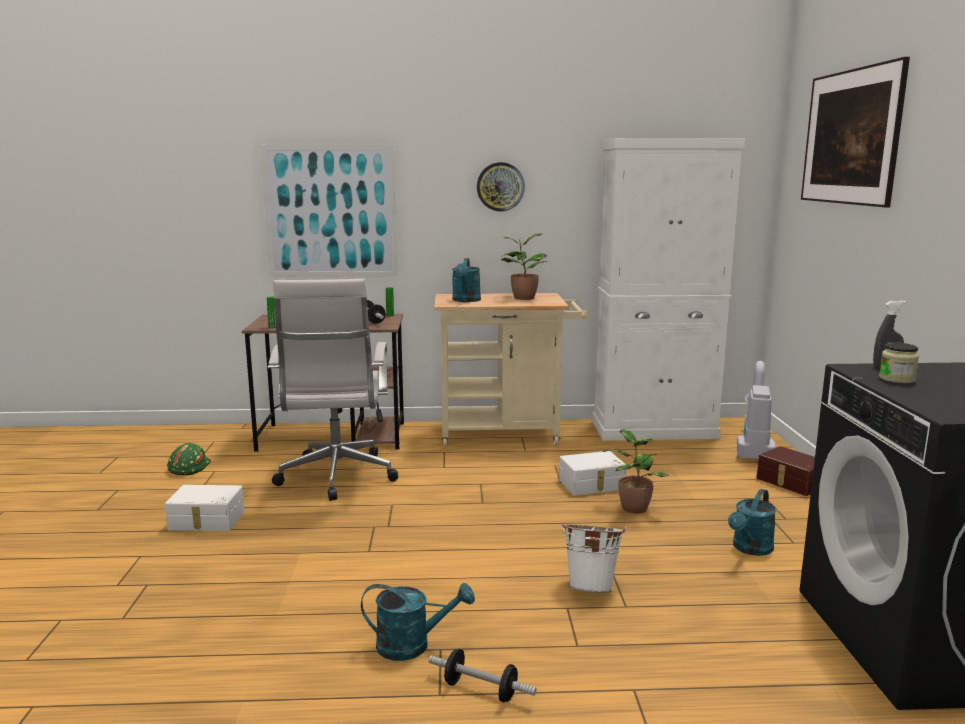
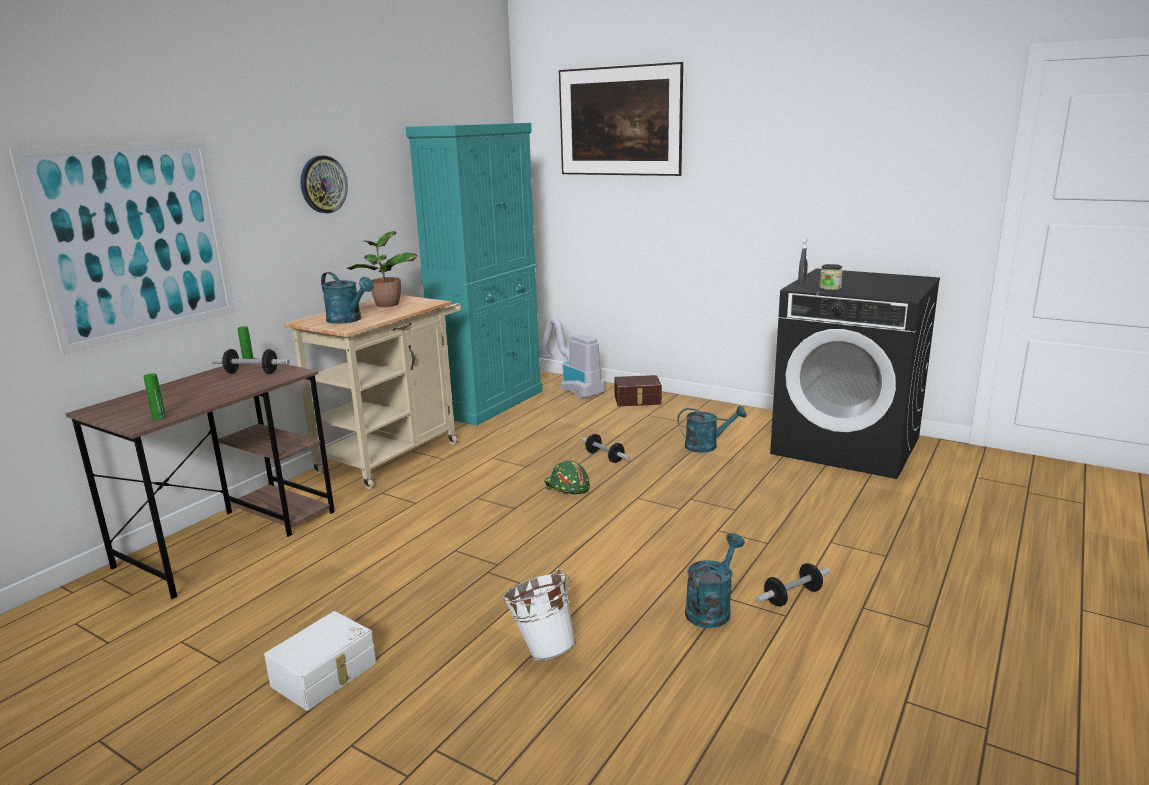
camera: 55 degrees left, 5 degrees up
green hard hat [167,443,211,475] -> green hard hat moved to [544,461,590,494]
white office chair [268,279,398,501] -> none
white storage box [559,451,626,495] -> none
white bucket [562,521,626,593] -> white bucket moved to [502,569,576,660]
white cabinet [592,138,746,441] -> turquoise cabinet [406,123,542,426]
potted plant [602,429,669,514] -> dumbbell [581,434,630,463]
turquoise watering can [728,489,777,556] -> turquoise watering can turned 75 degrees counterclockwise [677,406,747,453]

